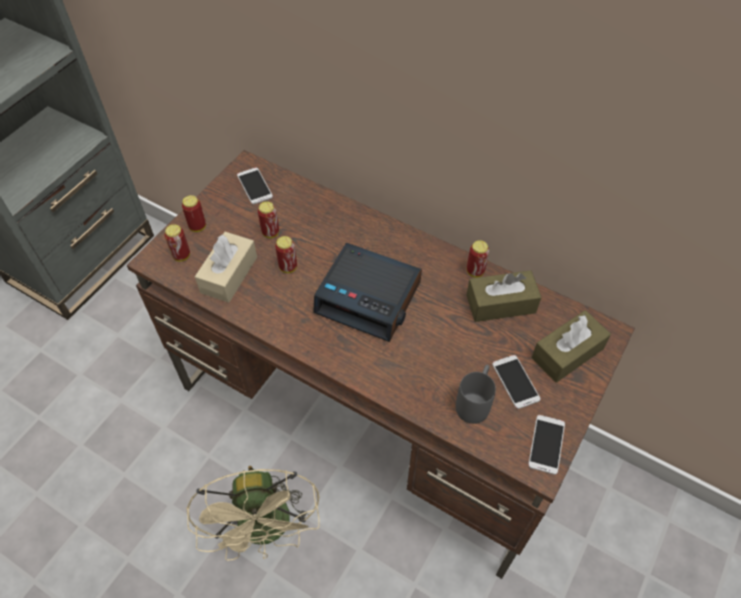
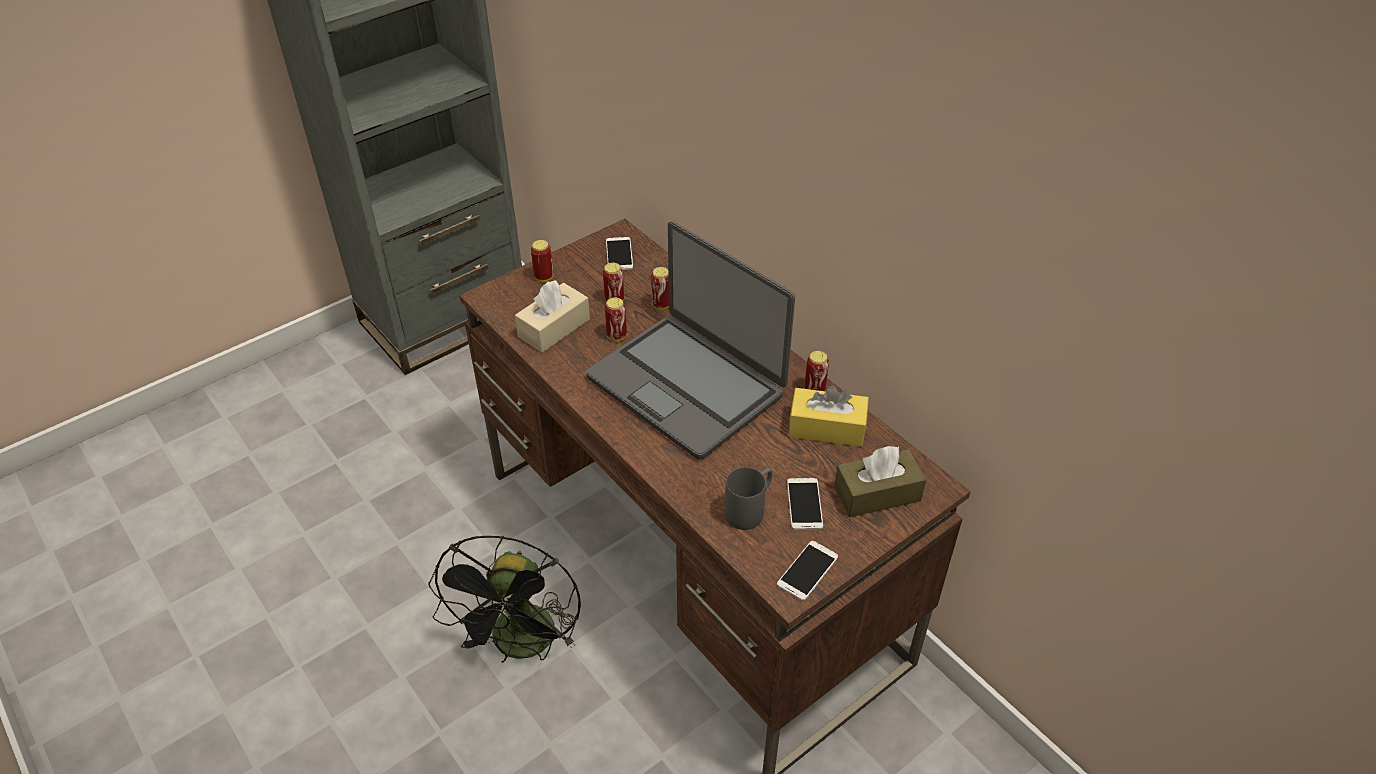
camera: 20 degrees right, 10 degrees down
can [165,224,190,261] -> can moved to [651,267,669,310]
beige fan [186,465,320,561] -> black fan [428,536,581,663]
alarm clock [313,242,422,342] -> laptop [586,221,795,459]
brown tissue box [467,270,542,322] -> yellow tissue box [789,385,869,447]

